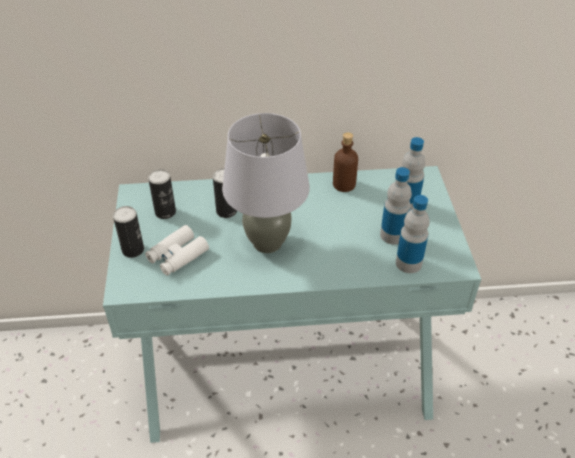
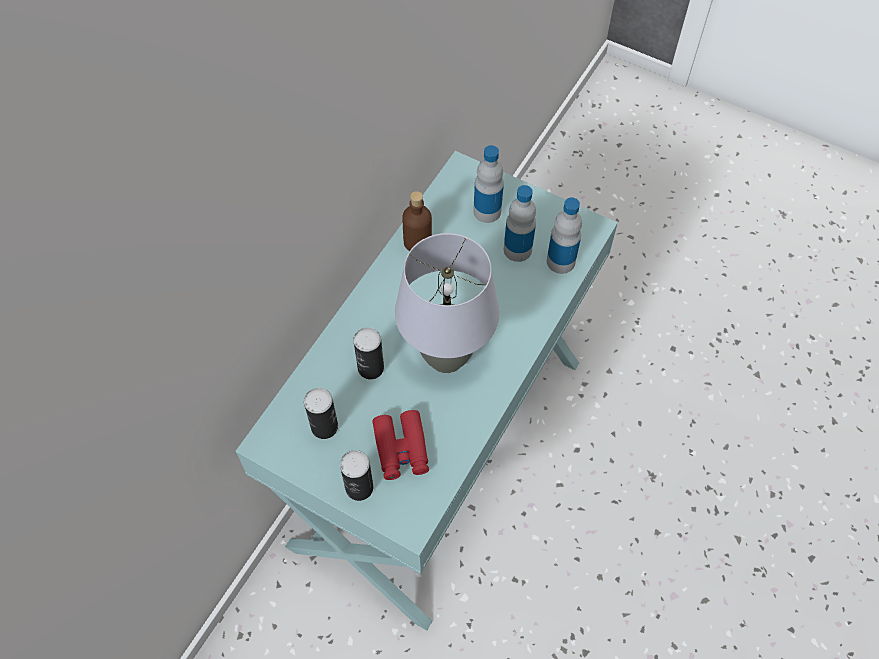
camera: 55 degrees left, 15 degrees up
white binoculars [145,225,209,276] -> red binoculars [372,410,429,480]

